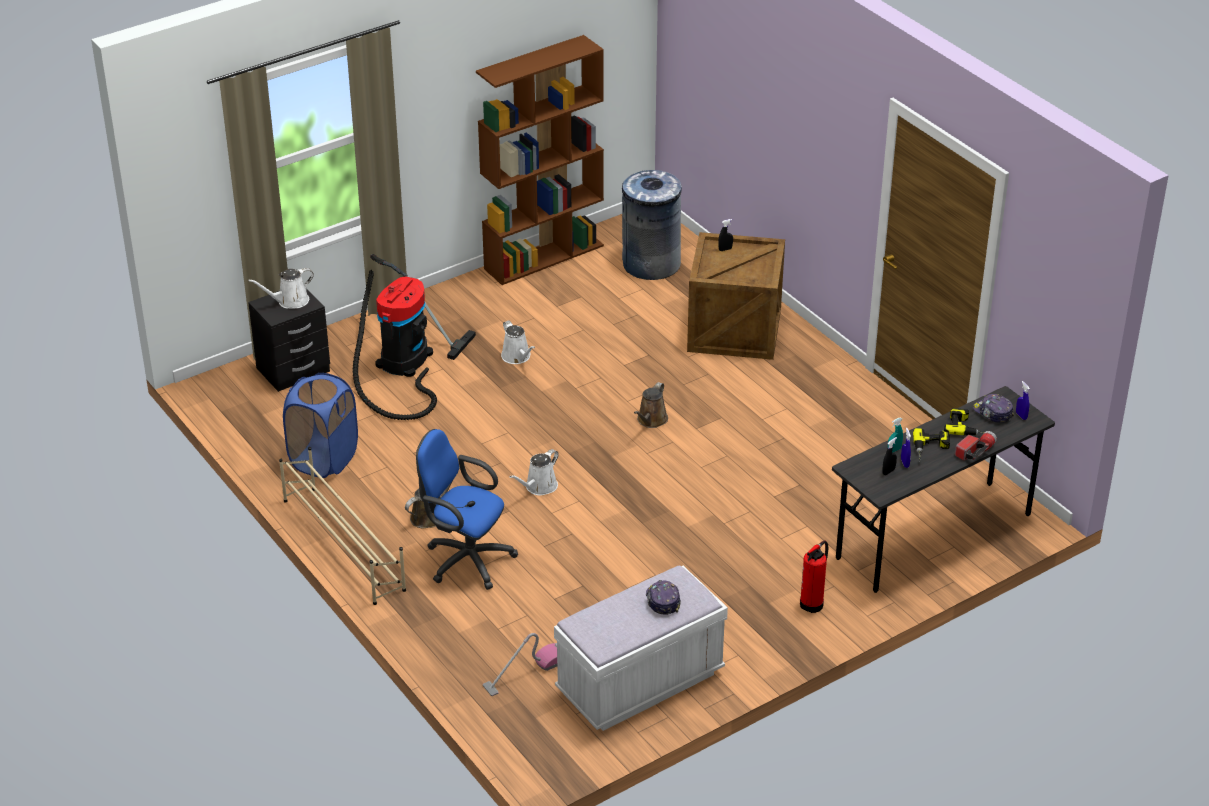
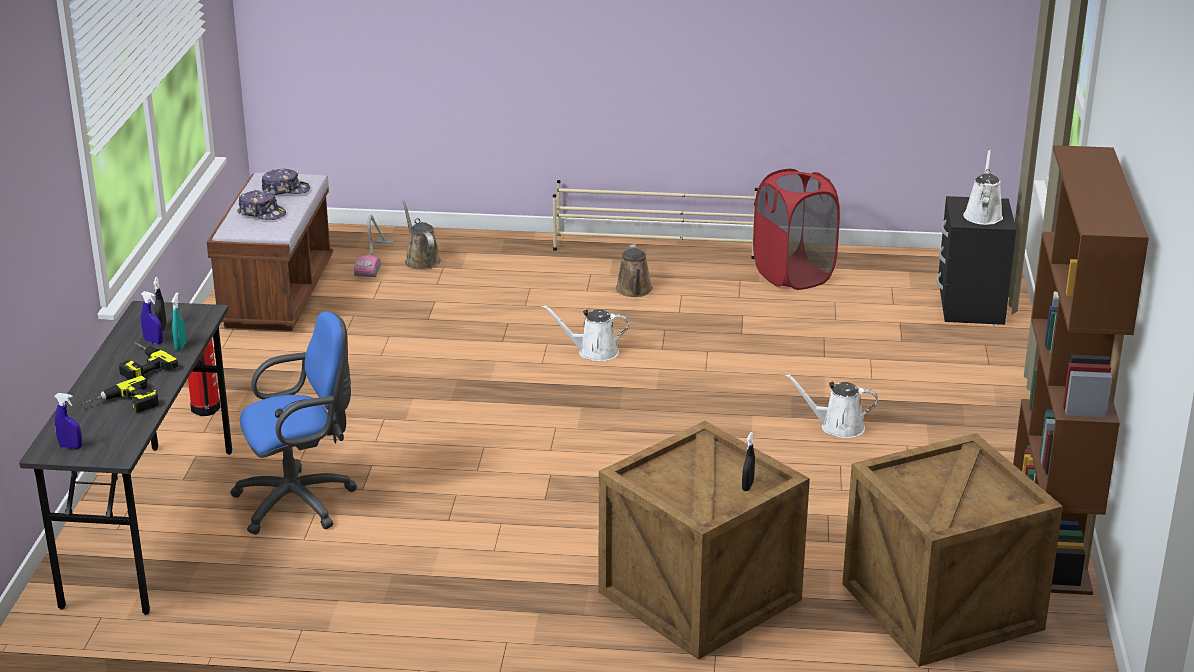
camera: 130 degrees right, 10 degrees down
blue laundry basket [283,373,358,478] -> red laundry basket [753,169,840,290]
vacuum cleaner [353,254,476,420] -> none
blue office chair [416,429,518,590] -> blue office chair moved to [230,311,357,535]
white watering can [509,449,559,496] -> white watering can turned 75 degrees counterclockwise [542,305,629,362]
white bench [554,565,728,731] -> brown bench [207,172,333,331]
grey trash can [622,170,682,280] -> crate [842,433,1063,667]
brown watering can [634,382,668,428] -> brown watering can moved to [402,201,441,270]
flashlight [955,431,997,461] -> none
cap [973,394,1014,423] -> cap moved to [262,169,310,195]

